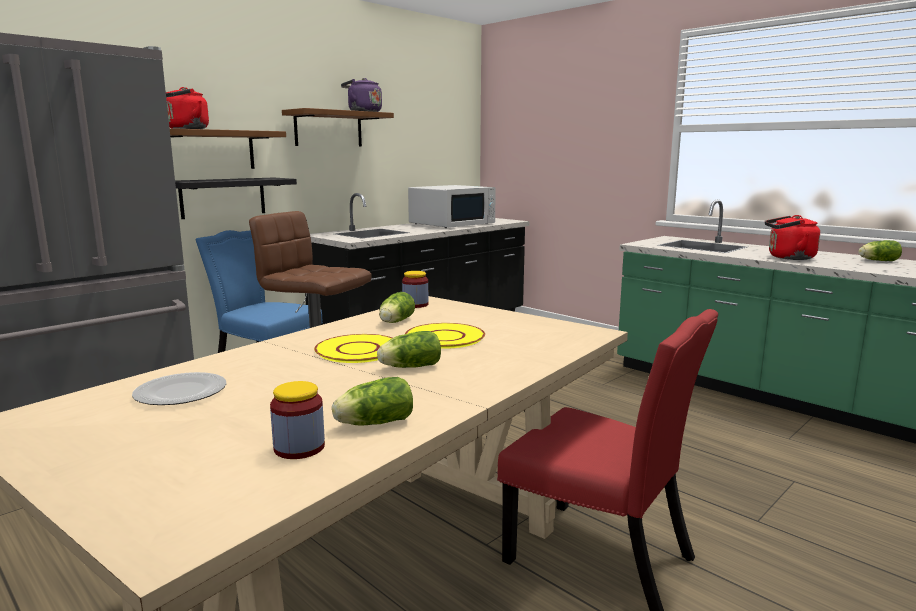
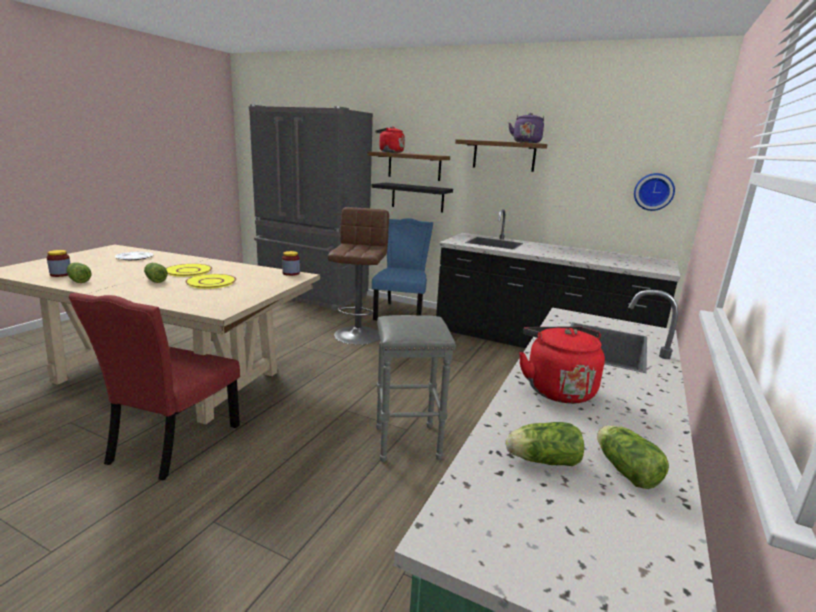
camera: 70 degrees right, 5 degrees up
lettuce [379,292,415,323] -> lettuce moved to [506,422,584,466]
white microwave [408,185,496,228] -> none
none -> grey stool [376,315,456,462]
none -> wall clock [634,173,675,211]

